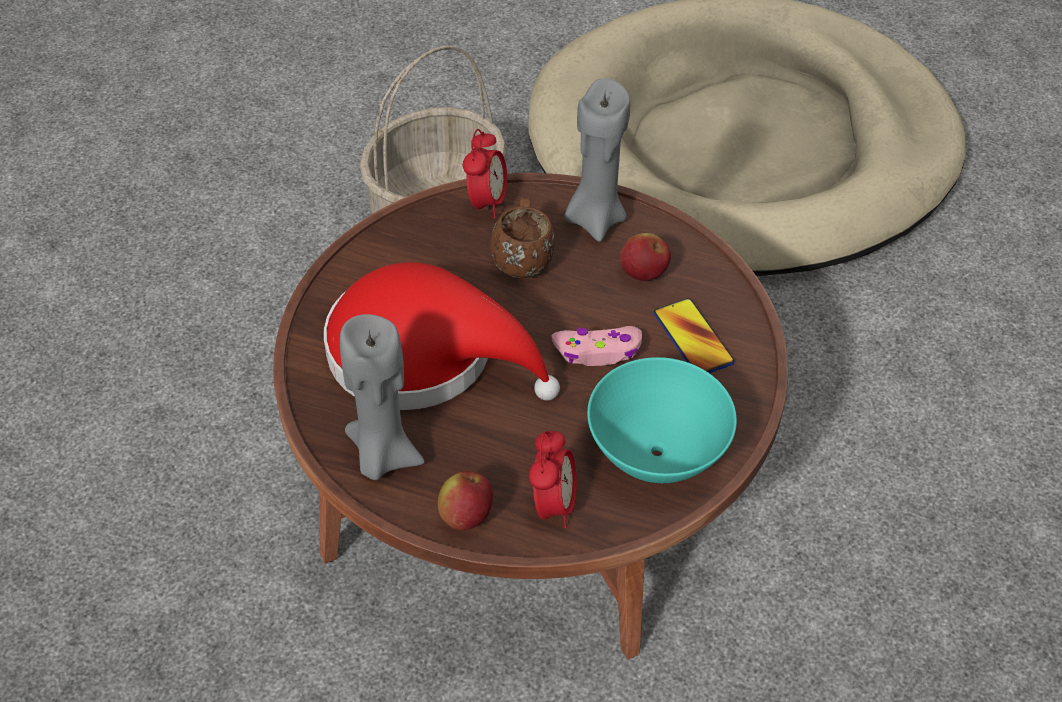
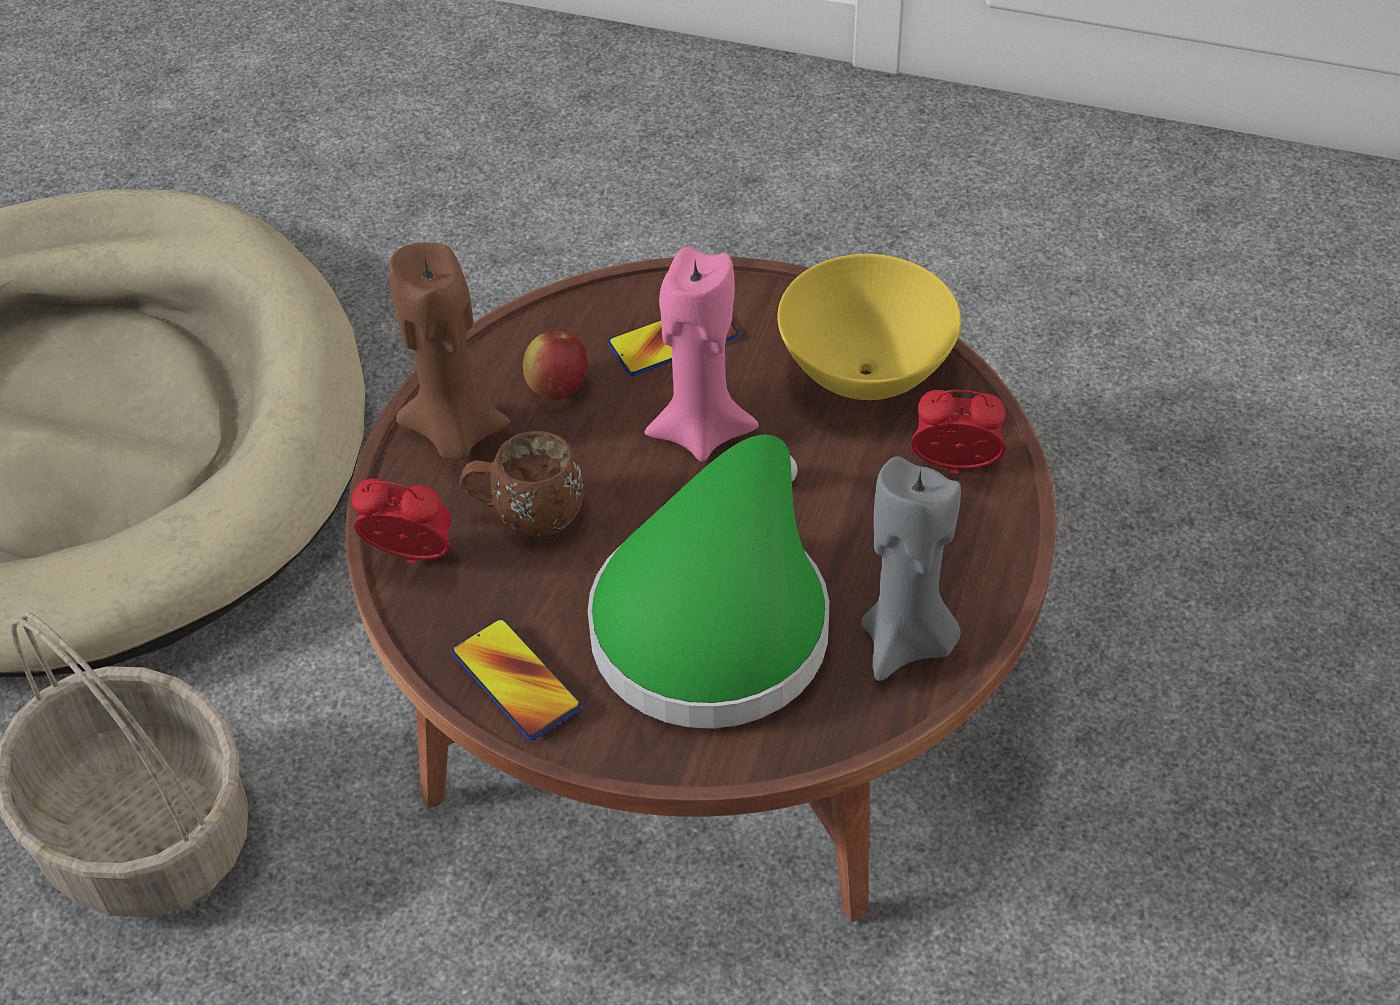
camera: 90 degrees left, 0 degrees up
red hat [324,262,560,410] -> green hat [588,435,829,729]
apple [438,471,493,530] -> none
pink game controller [552,326,642,366] -> pink candle [644,247,759,462]
grey candle [564,78,630,242] -> brown candle [389,242,510,460]
turquoise bowl [587,357,737,483] -> yellow bowl [778,254,961,400]
none -> phone [451,618,582,740]

